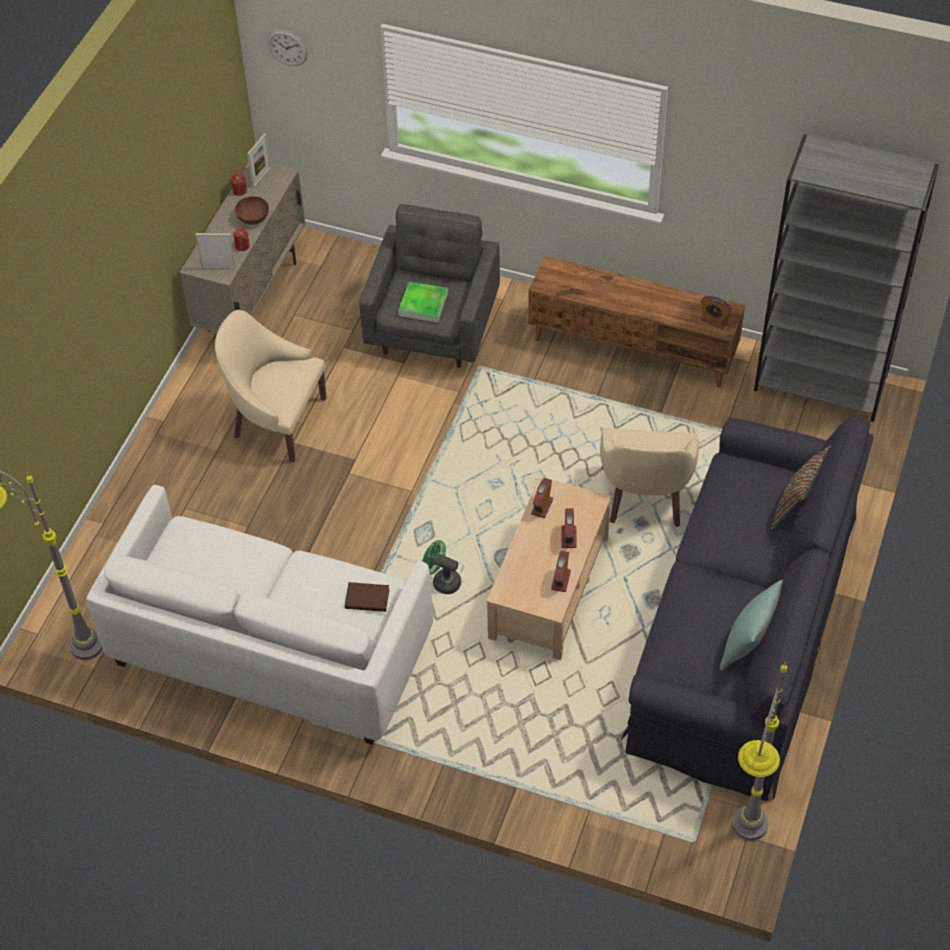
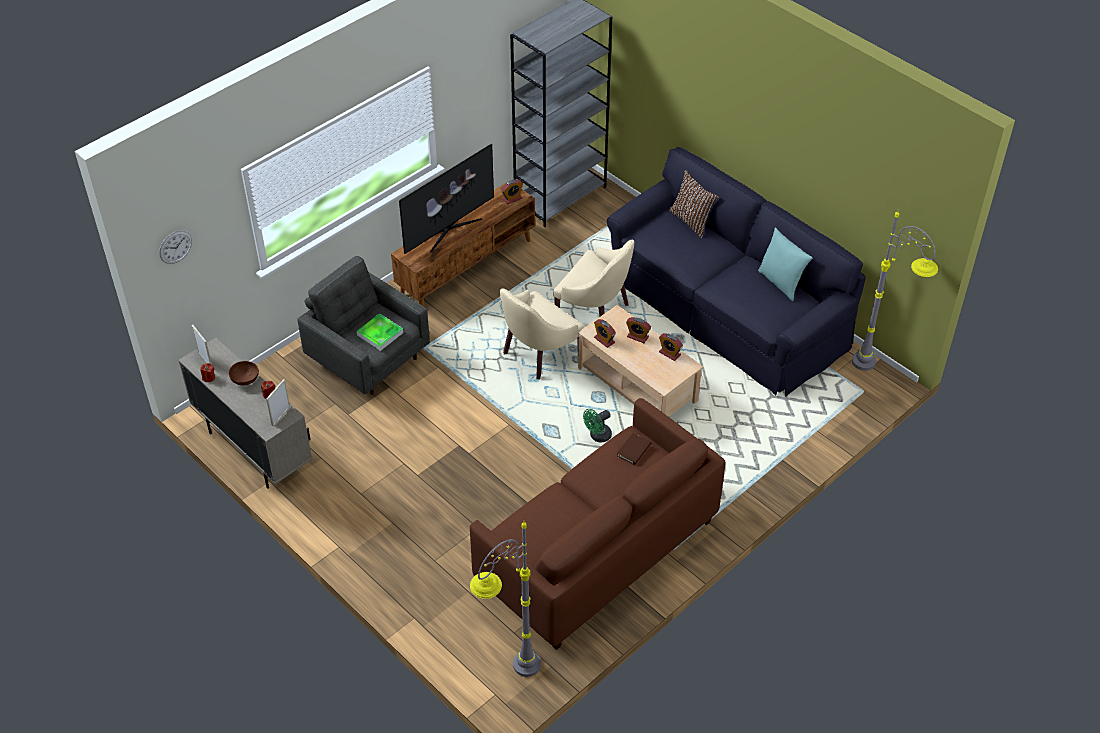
camera: 65 degrees left, 5 degrees down
white sofa [86,485,433,745] -> brown sofa [470,398,725,650]
beige armchair [215,310,327,462] -> beige armchair moved to [500,288,585,380]
none -> television [399,144,494,254]

